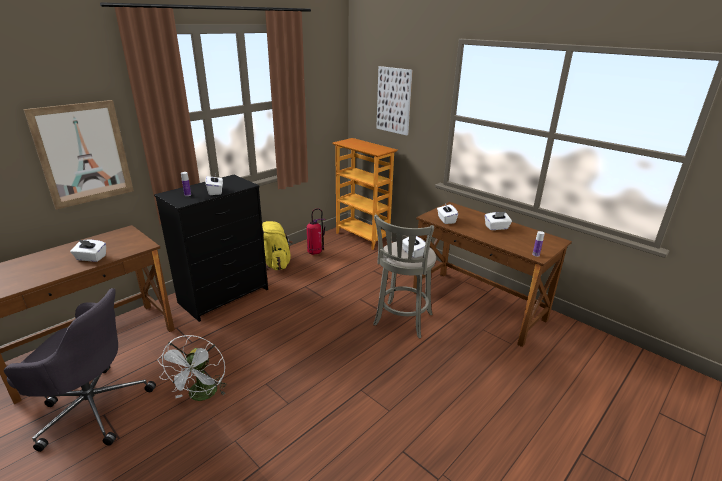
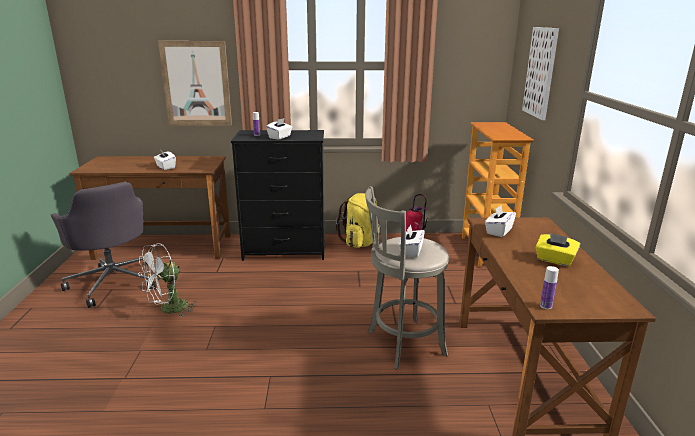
camera: 45 degrees right, 5 degrees down
white tissue box [485,212,512,230] -> yellow tissue box [536,233,580,267]

